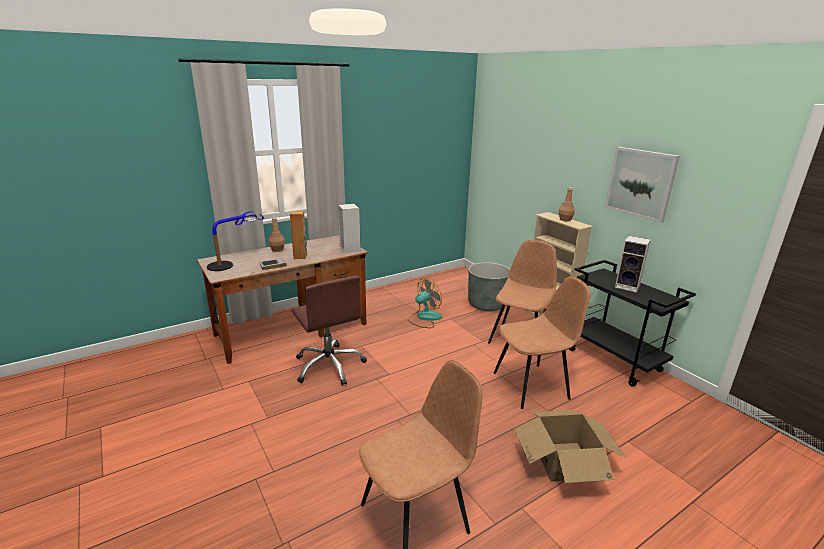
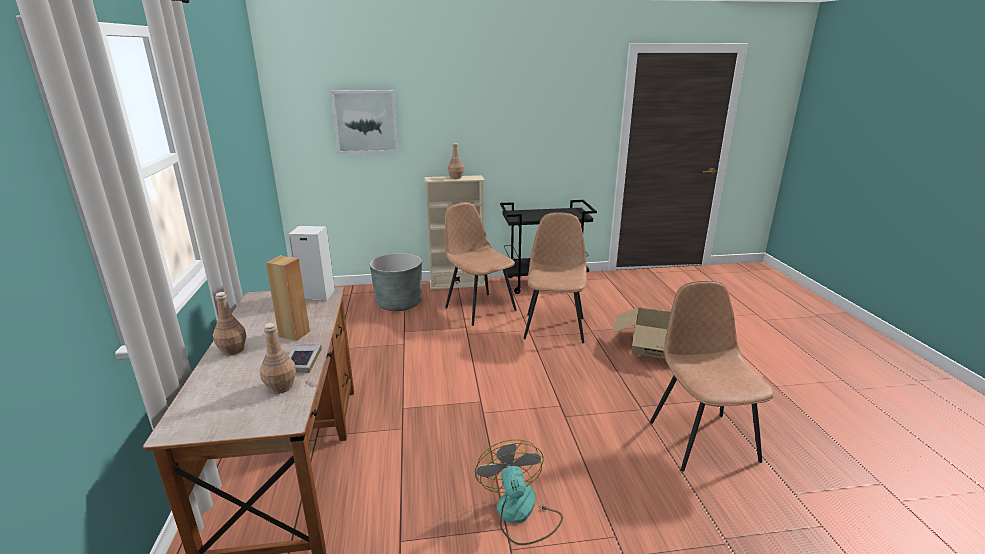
camera: 65 degrees left, 0 degrees up
table lamp [207,212,264,271] -> none
brown office chair [292,276,367,386] -> none
fan [408,278,442,328] -> fan moved to [475,439,563,545]
picture [605,147,680,223] -> picture moved to [331,90,398,154]
speaker [615,236,651,293] -> none
none -> brown bottle [260,323,296,394]

